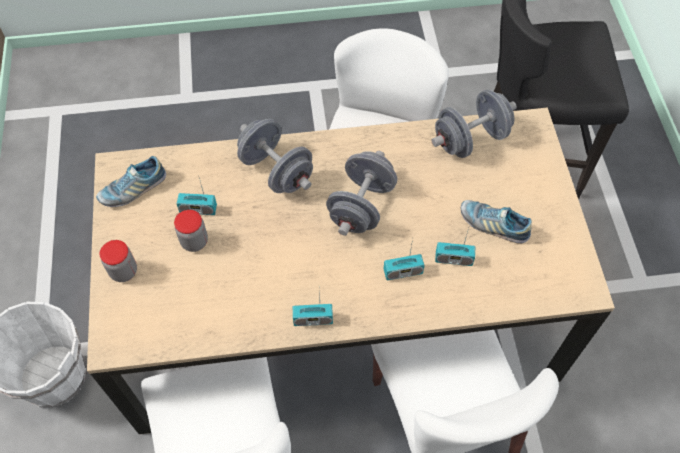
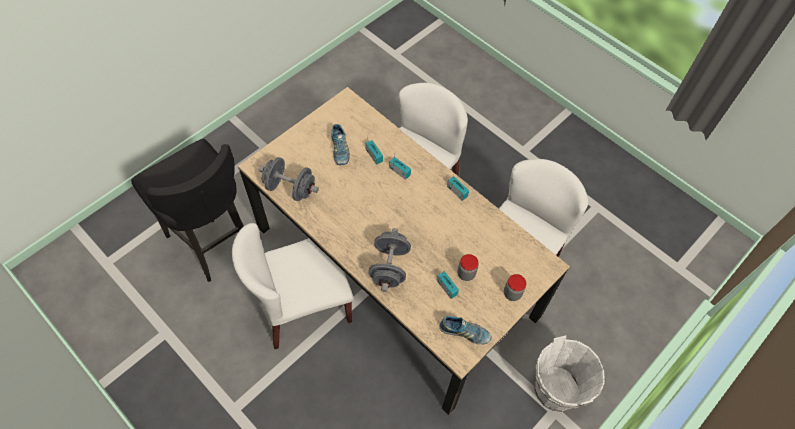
camera: 130 degrees left, 0 degrees up
grey dumbbell [326,151,397,236] -> none

